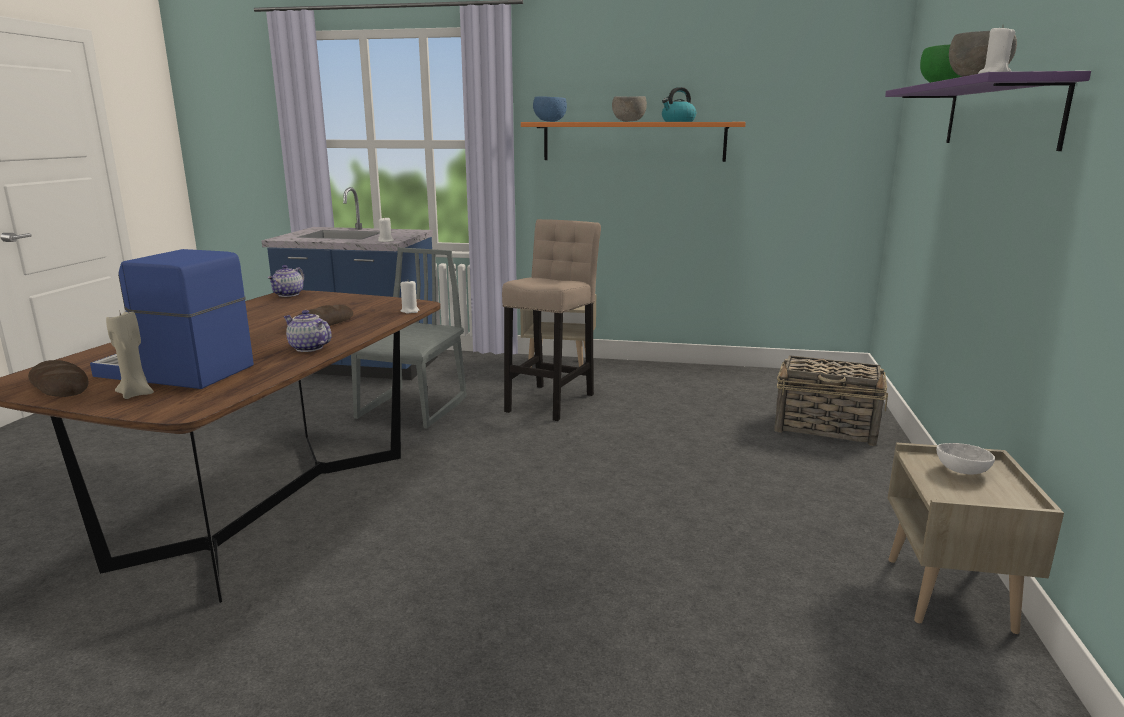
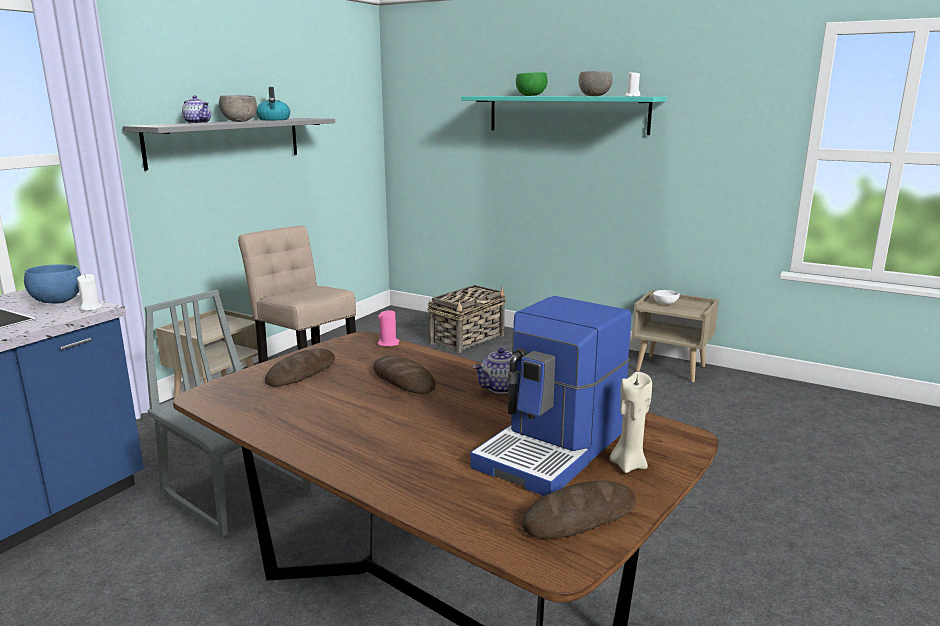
camera: 70 degrees left, 0 degrees up
teapot [267,265,304,297] -> teapot moved to [182,96,211,124]
white candle [401,281,420,314] -> pink candle [377,309,400,347]
orange shelf [521,122,746,162] -> grey shelf [123,118,335,171]
blue bowl [533,96,567,122] -> blue bowl moved to [24,264,81,303]
purple shelf [885,71,1091,151] -> turquoise shelf [461,96,667,135]
none -> bread [265,348,335,387]

